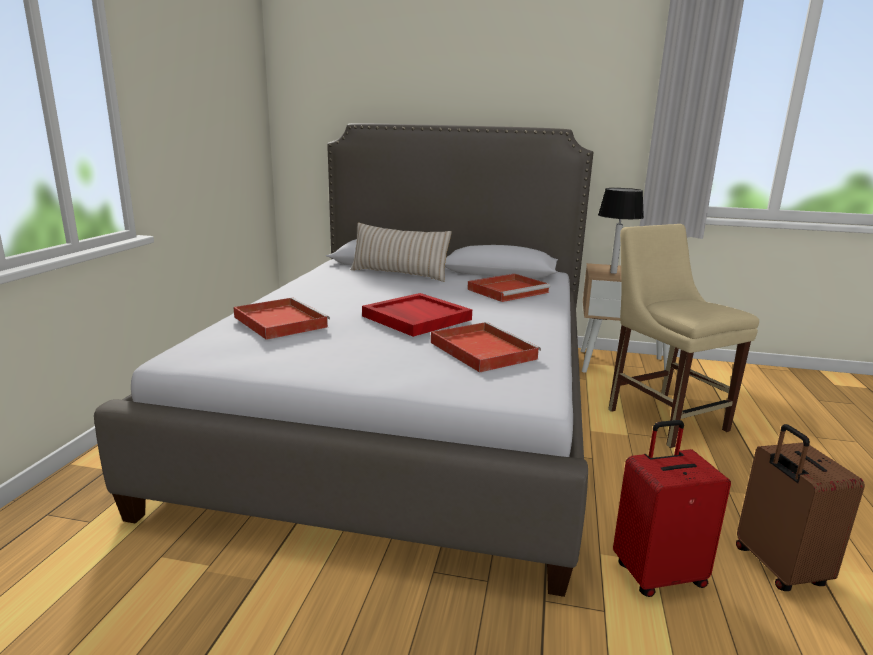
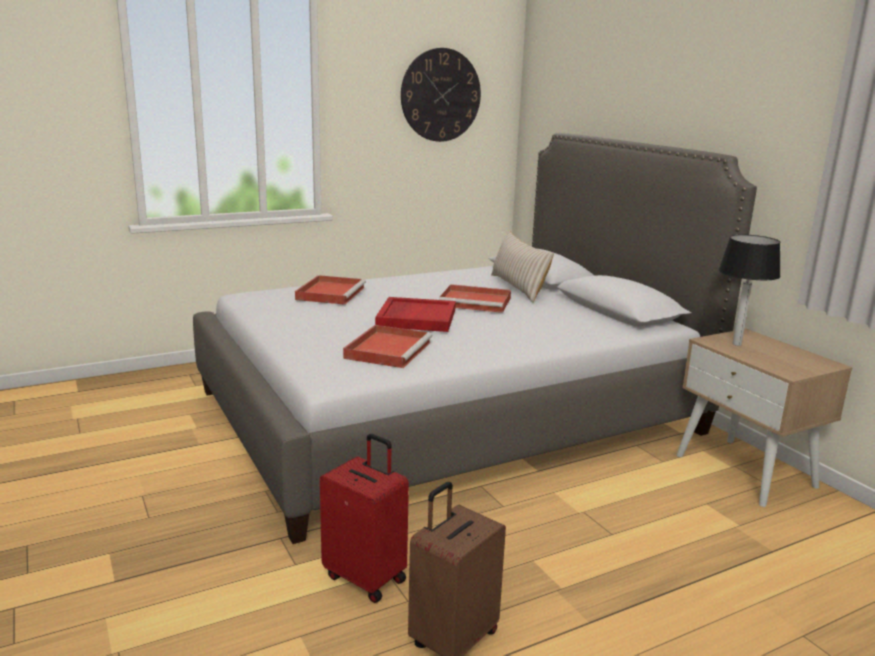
camera: 50 degrees right, 0 degrees up
red tray [467,274,551,302] -> red tray moved to [439,284,511,313]
beige chair [608,224,759,448] -> none
none -> wall clock [401,48,481,142]

